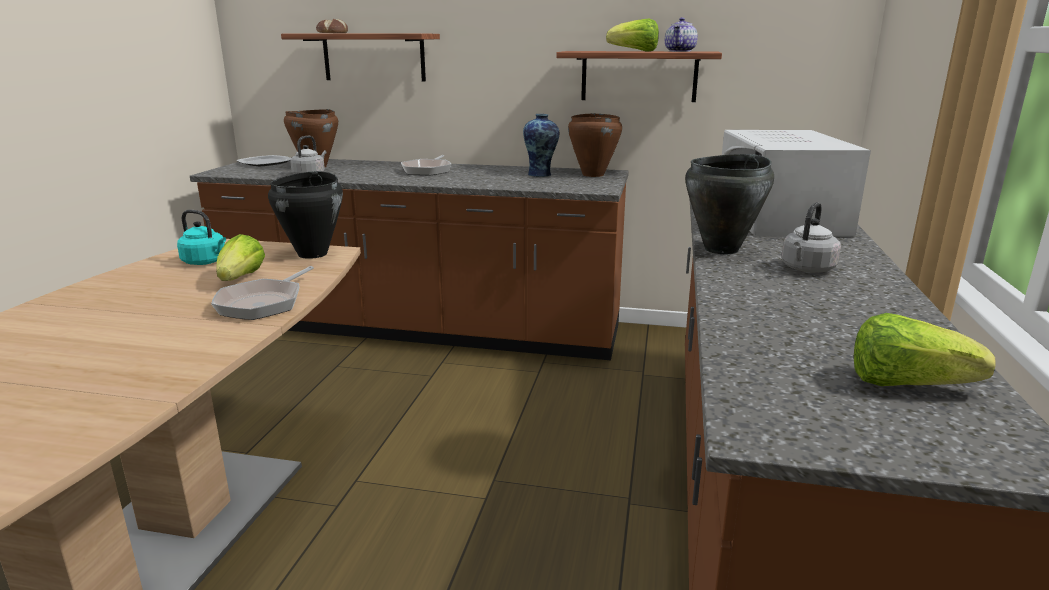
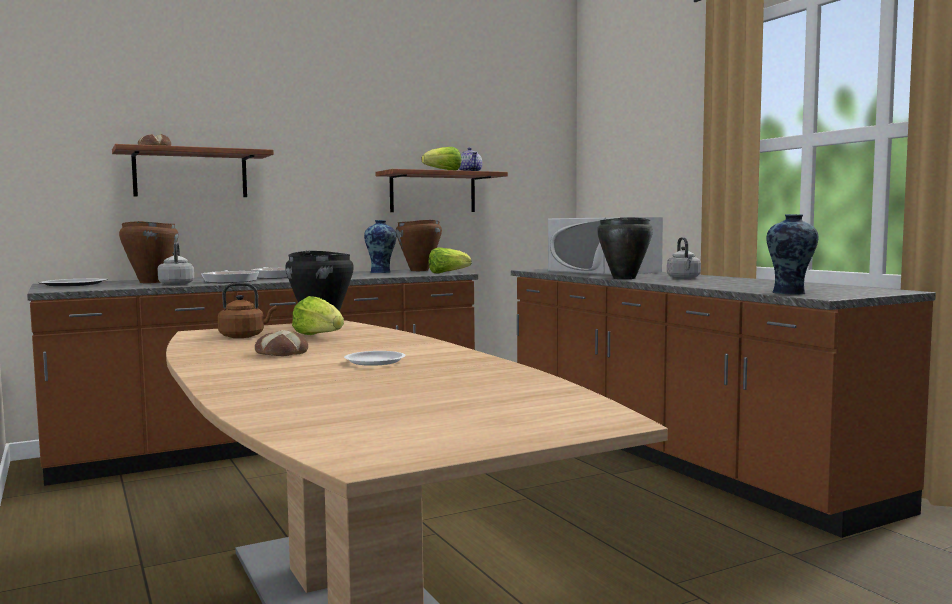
camera: 40 degrees left, 15 degrees down
turquoise kettle [177,210,226,265] -> brown kettle [218,283,277,338]
frying pan [211,266,314,320] -> frying pan moved to [201,270,259,283]
lettuce [854,313,996,386] -> lettuce moved to [429,247,472,274]
none -> bread [255,330,308,356]
none -> white plate [344,351,406,366]
none -> vase [766,214,819,295]

